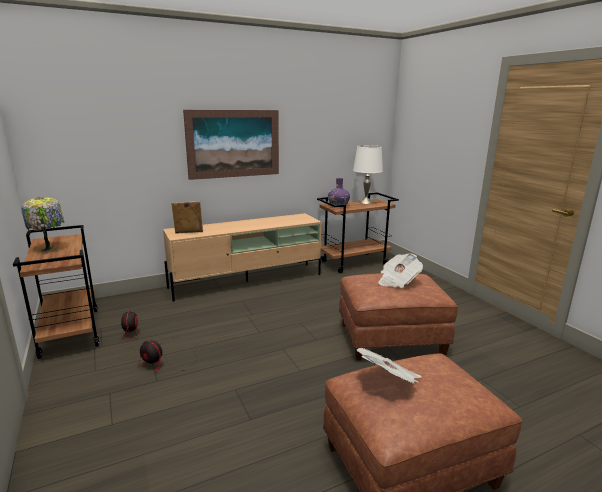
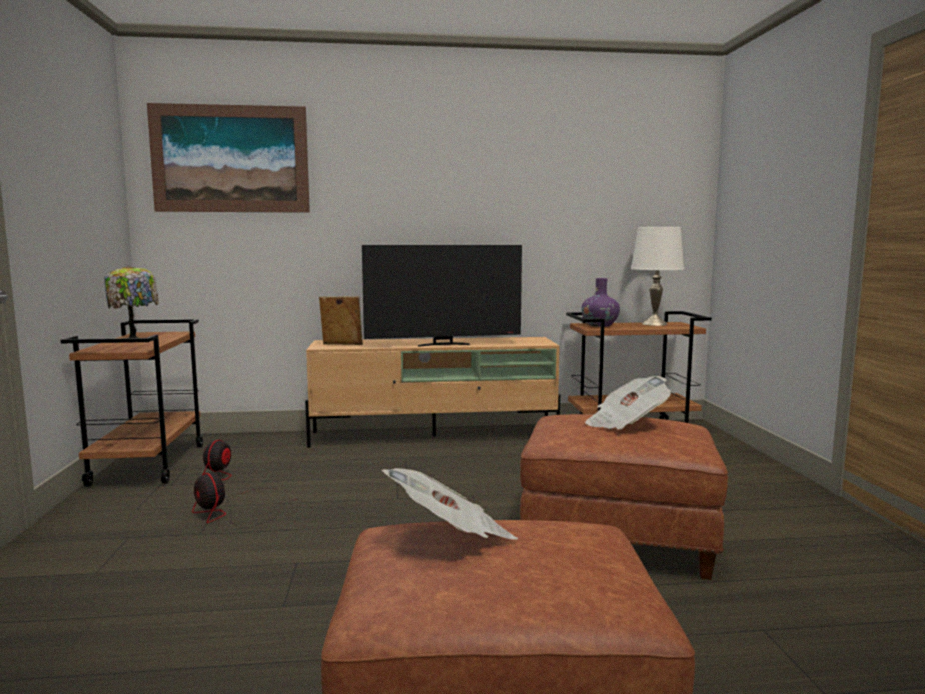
camera: 20 degrees right, 10 degrees down
picture [183,110,279,180] -> picture moved to [147,103,310,213]
none -> television [362,245,522,347]

